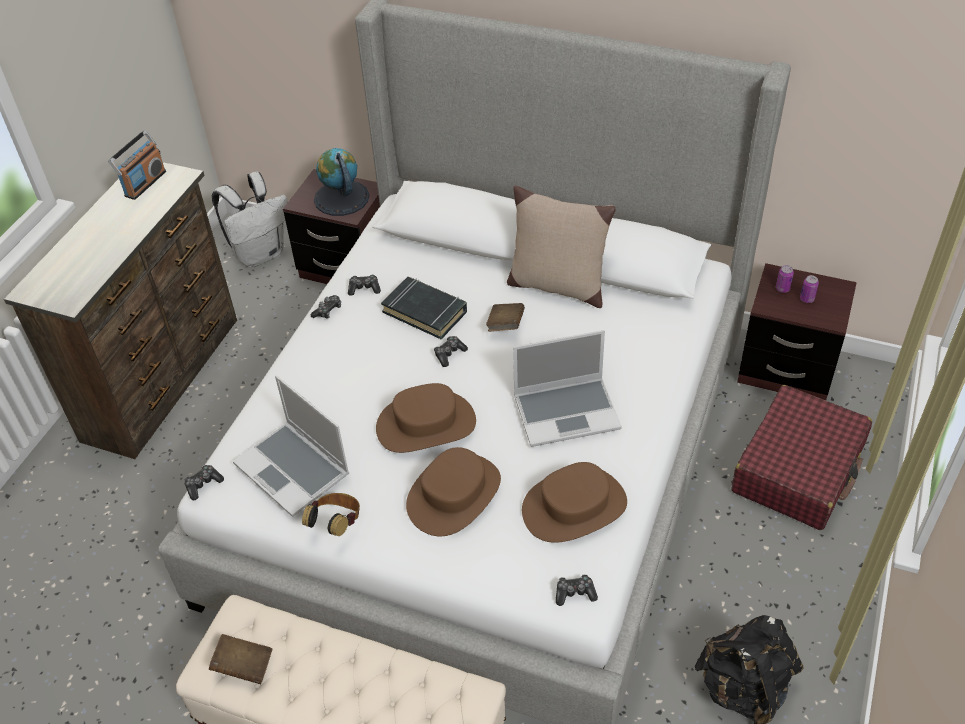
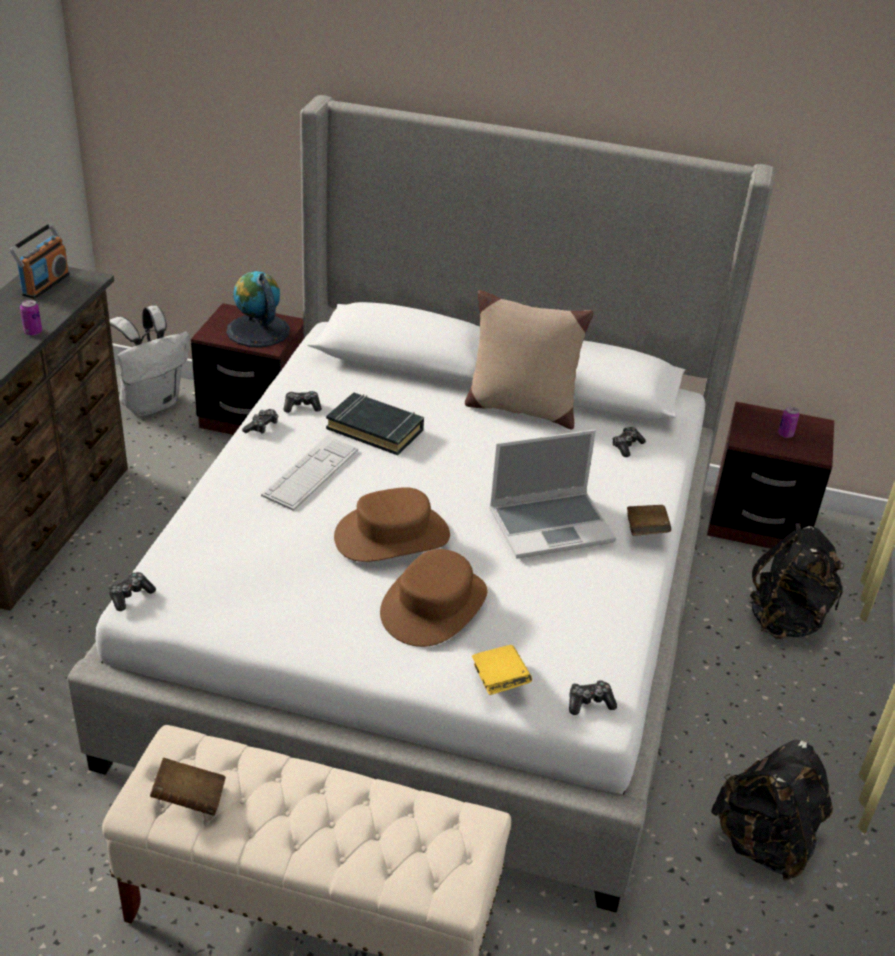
camera: 10 degrees left, 10 degrees down
laptop [233,376,349,517] -> none
headphones [302,493,360,536] -> none
game controller [434,336,468,367] -> game controller moved to [612,427,646,457]
brown book [486,303,525,332] -> brown book moved to [627,505,671,536]
brown hat [522,462,627,543] -> none
red suitcase [732,385,872,530] -> black backpack [750,523,845,639]
can [776,265,794,293] -> can moved to [20,299,42,336]
none -> keyboard [261,435,358,511]
none -> yellow book [472,645,532,695]

